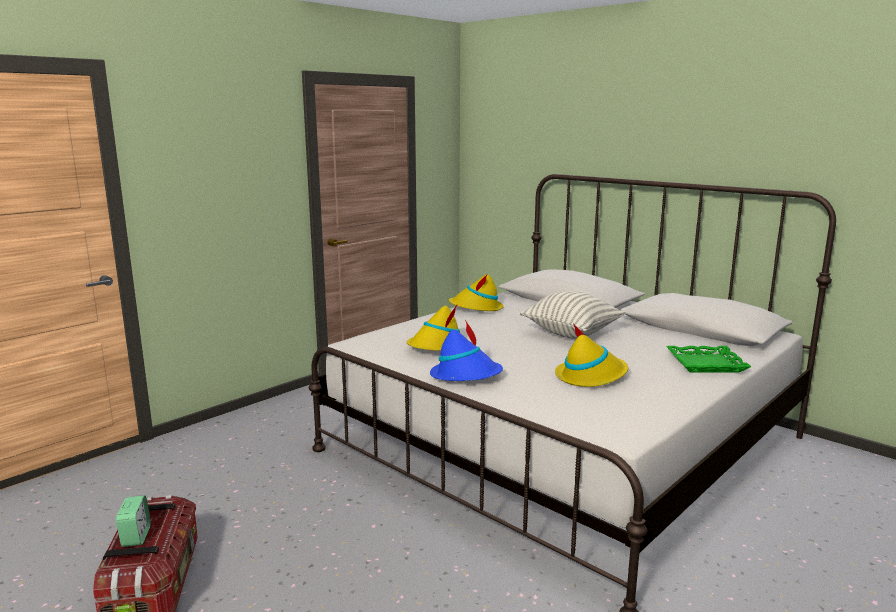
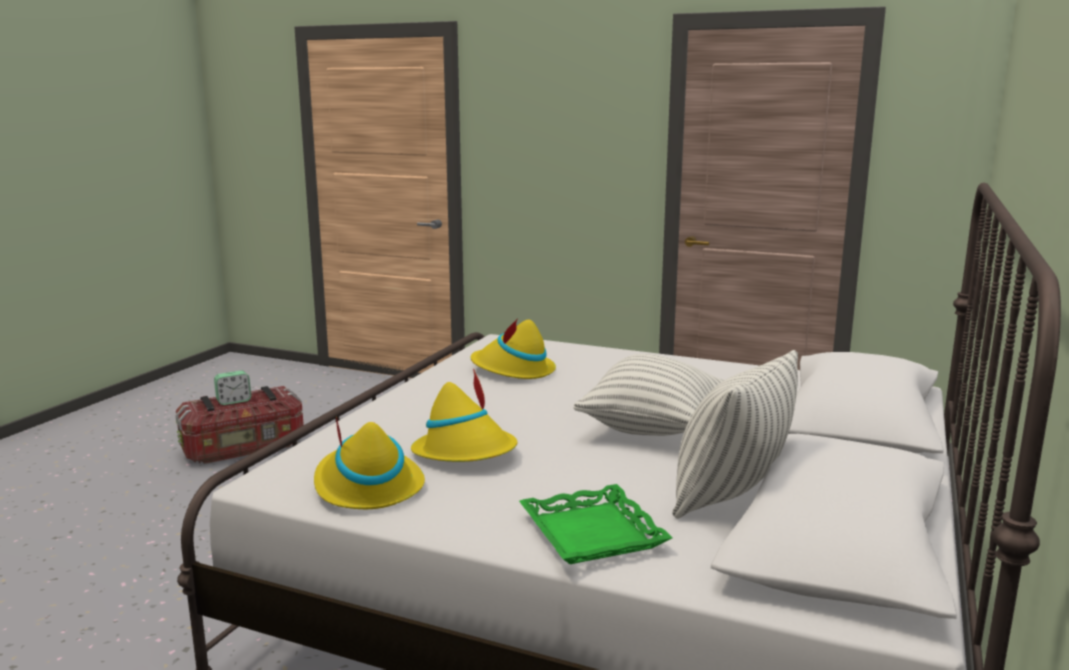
camera: 70 degrees right, 0 degrees up
blue hat [430,320,503,381] -> none
yellow hat [449,274,504,311] -> yellow hat moved to [314,417,425,509]
none -> pillow [672,350,798,519]

